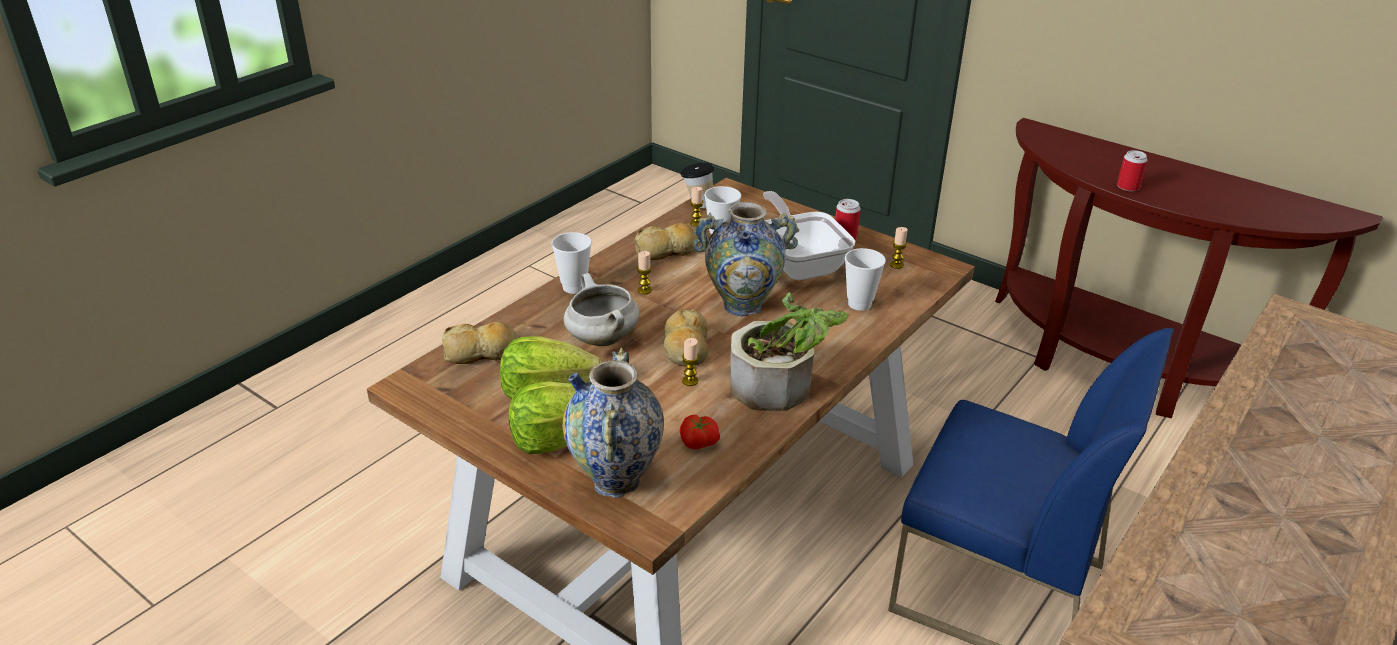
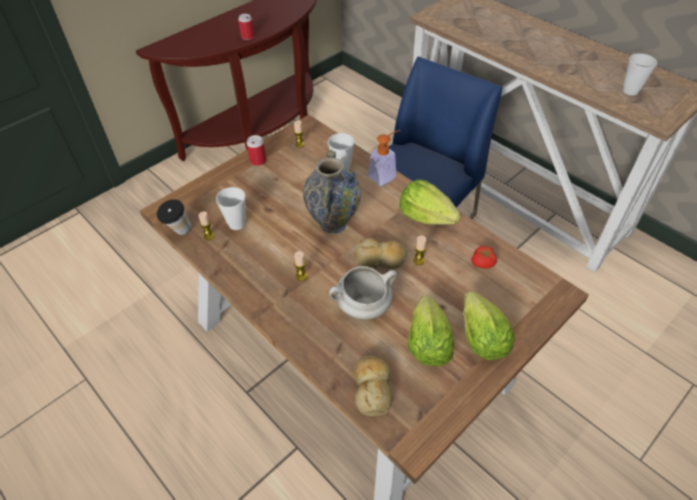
camera: 80 degrees left, 15 degrees up
cup [551,232,592,294] -> cup moved to [623,53,657,96]
vase [563,347,664,498] -> none
bread [635,223,698,260] -> none
potted plant [730,292,849,411] -> lettuce [399,179,461,225]
frying pan [763,191,855,280] -> none
none -> soap dispenser [368,130,400,186]

